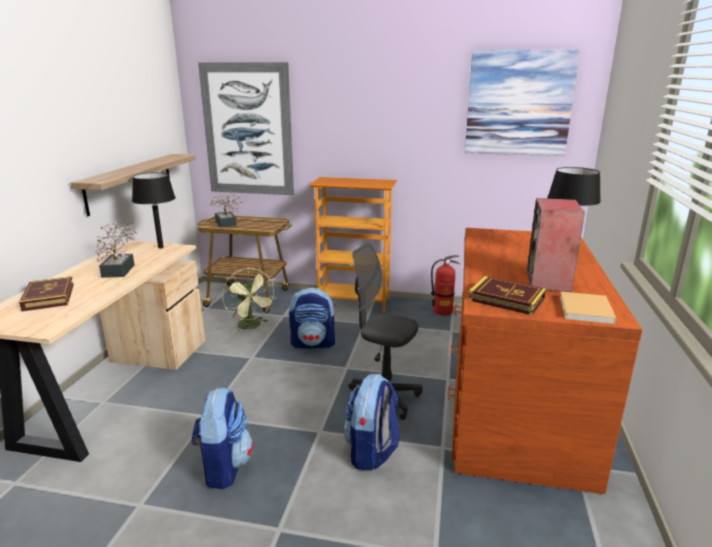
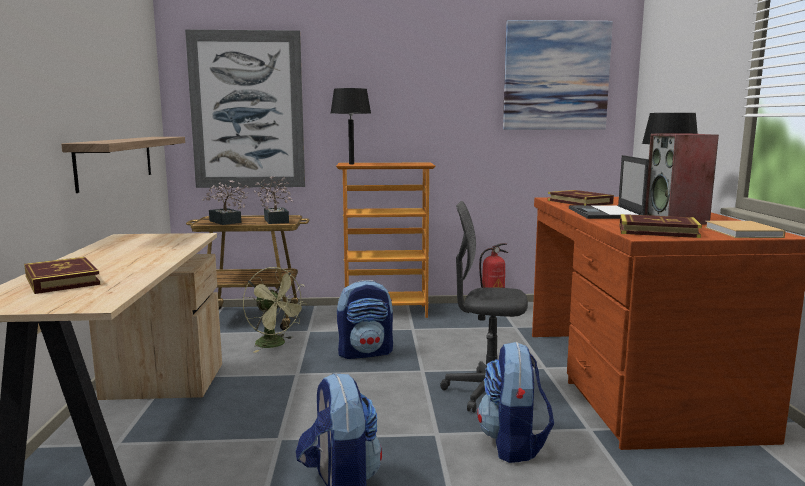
camera: 15 degrees left, 10 degrees down
potted plant [95,219,137,278] -> potted plant moved to [254,176,293,224]
black table lamp [132,172,176,248] -> black table lamp moved to [331,88,371,164]
none -> book [548,190,614,205]
none -> laptop [569,155,649,219]

